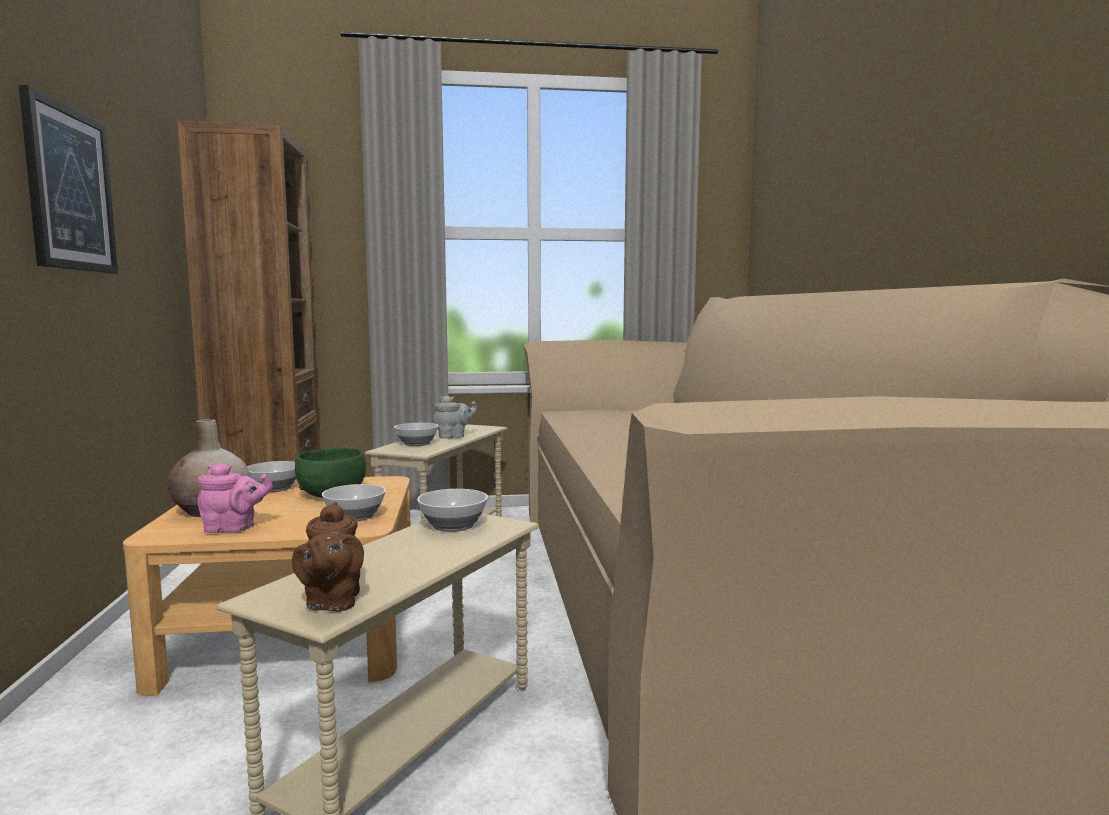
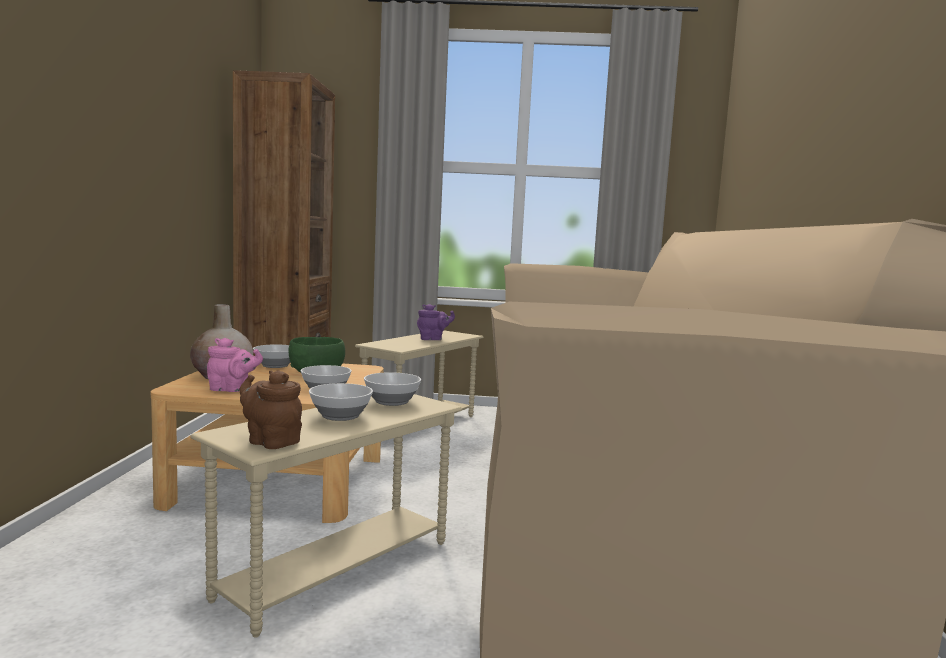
camera: 10 degrees right, 0 degrees up
picture [19,85,118,274] -> none
brown teapot [292,502,364,612] -> brown teapot turned 120 degrees clockwise [240,370,302,449]
bowl [394,423,439,446] -> bowl moved to [309,383,373,421]
grey teapot [434,396,477,439] -> purple teapot [417,304,455,340]

